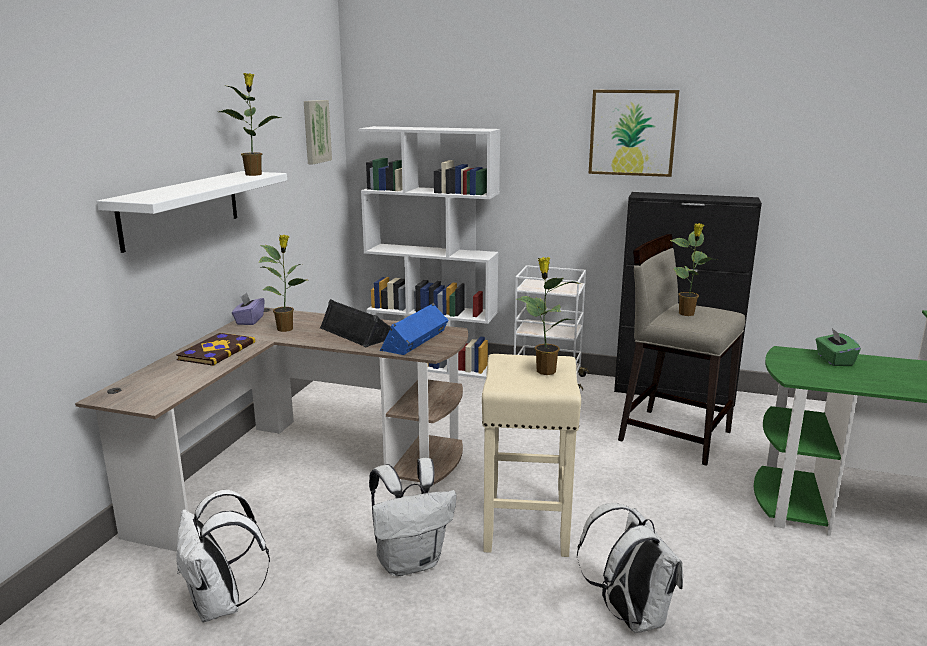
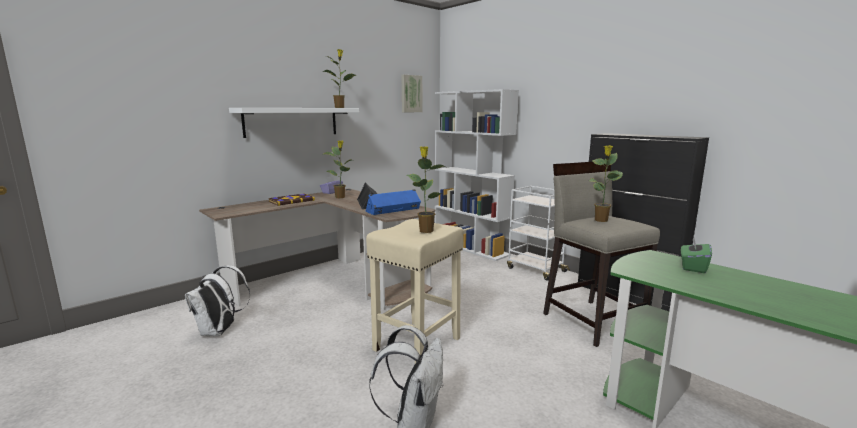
camera: 30 degrees right, 5 degrees down
white backpack [369,458,456,576] -> none
picture [588,90,679,177] -> none

